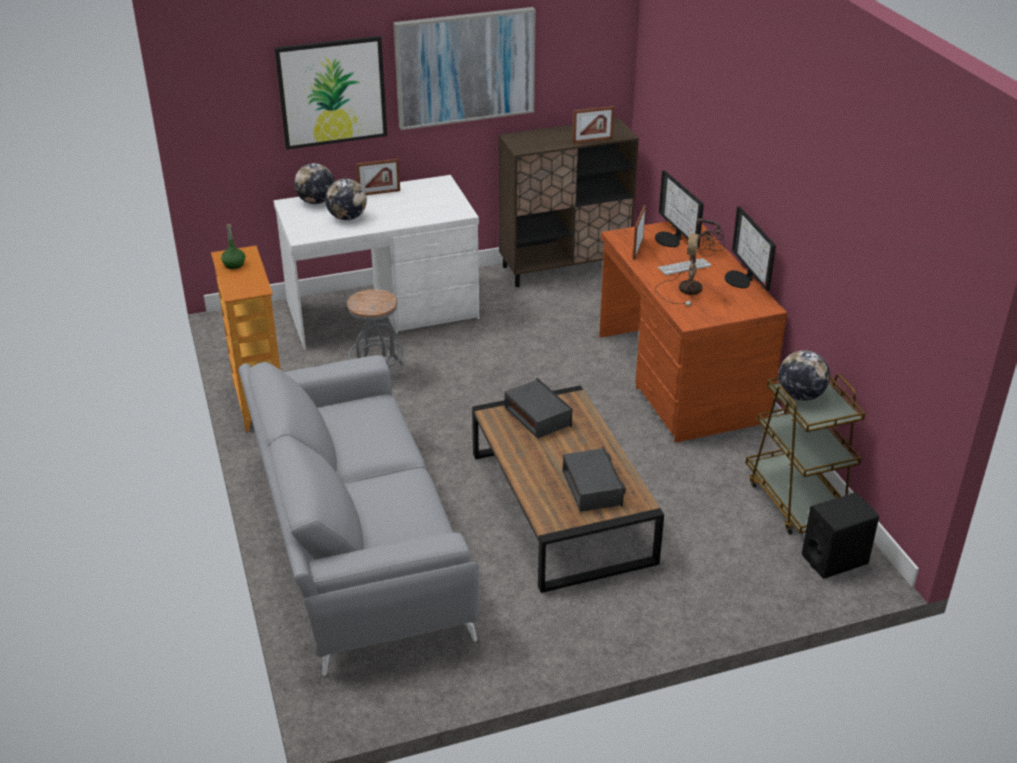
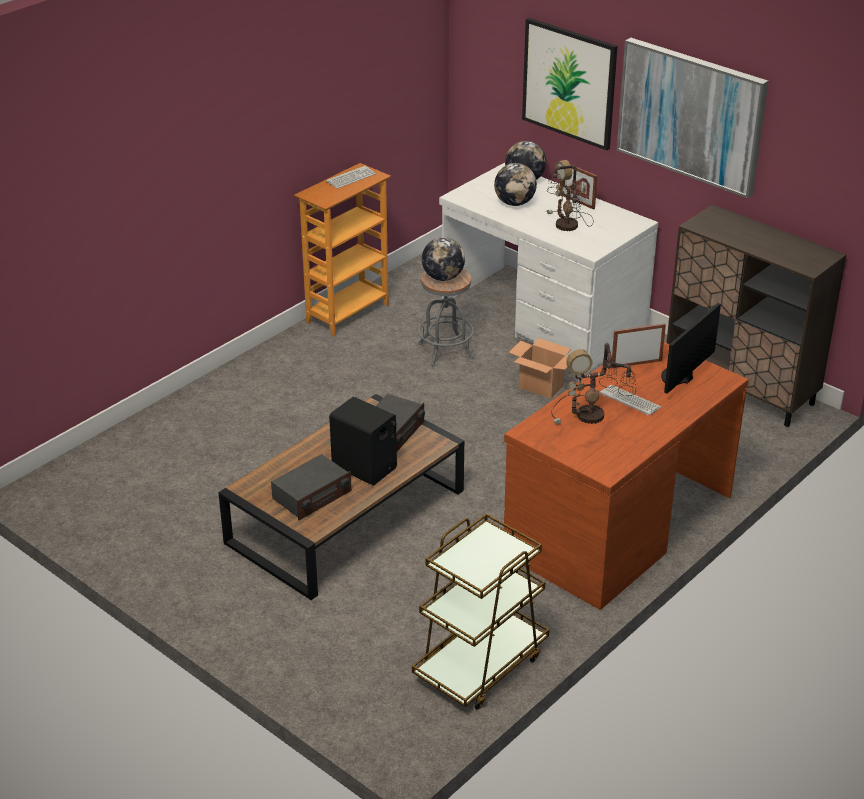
camera: 60 degrees right, 0 degrees up
green bottle [221,224,245,269] -> keyboard [326,166,376,189]
grey sofa [238,355,480,676] -> none
picture frame [573,106,614,143] -> none
monitor [725,206,776,291] -> none
globe [779,350,830,401] -> globe moved to [422,237,465,281]
black speaker [802,492,879,579] -> black speaker moved to [329,397,397,486]
none -> cardboard box [509,338,571,398]
none -> table lamp [546,160,594,231]

